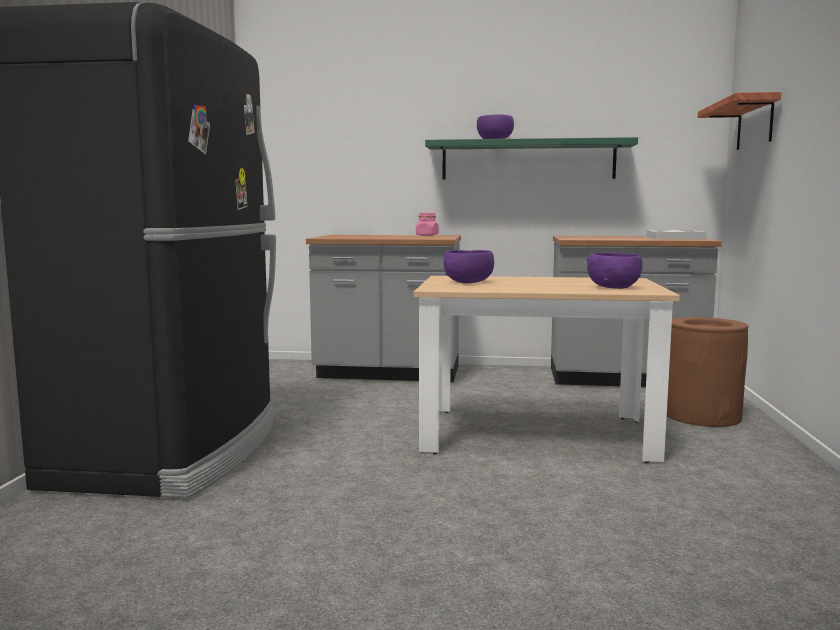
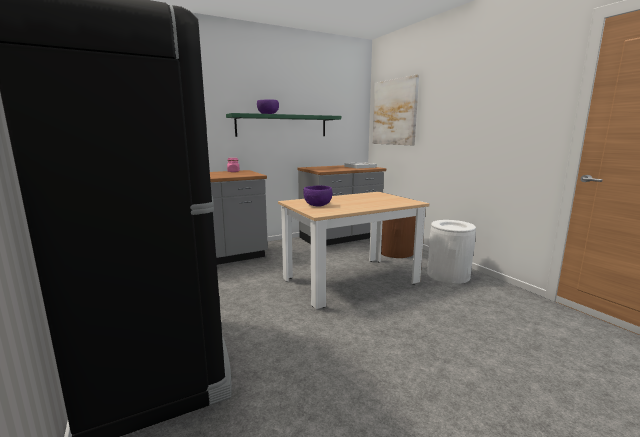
camera: 35 degrees left, 5 degrees up
purple bowl [586,253,643,289] -> none
shelf [698,92,781,150] -> picture [373,74,419,145]
none -> white trash can [427,220,476,284]

